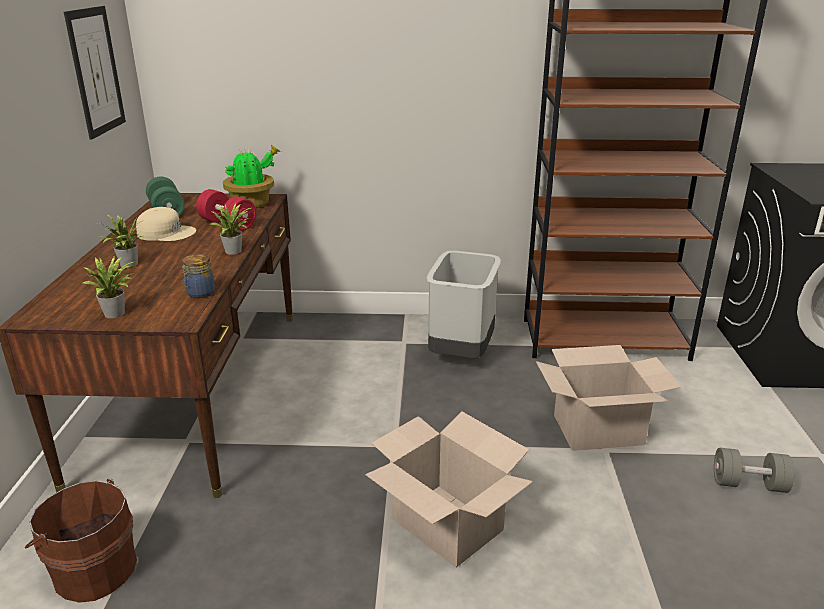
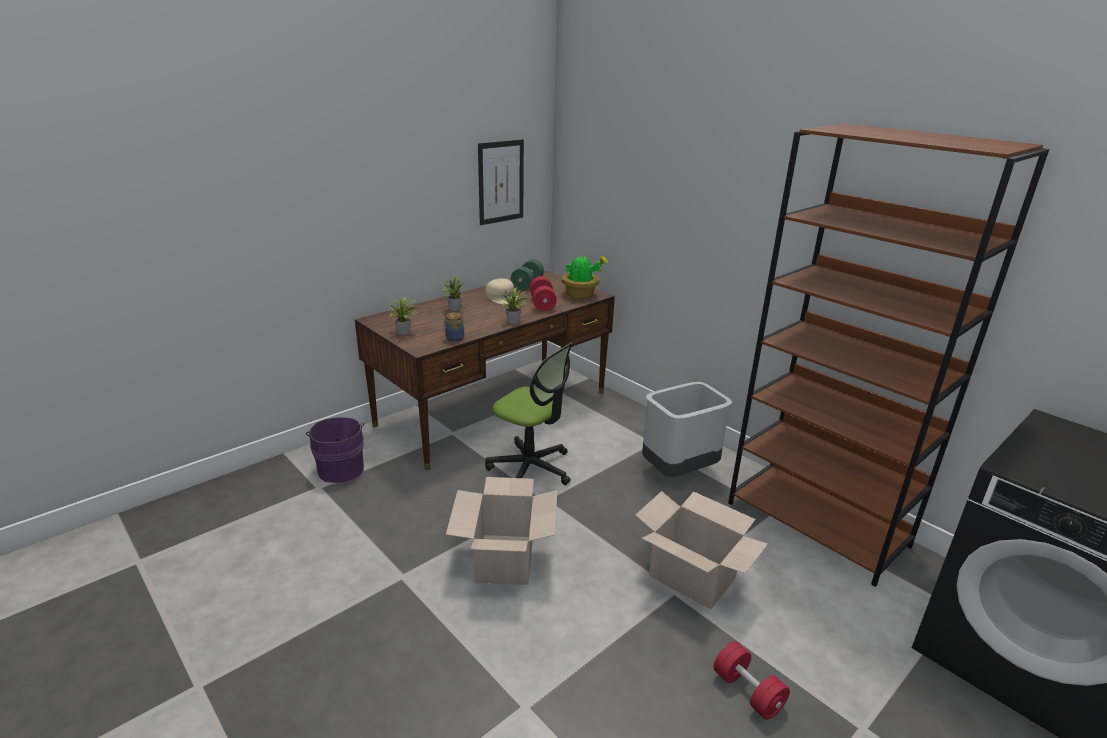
camera: 45 degrees right, 0 degrees up
brown bucket [25,479,137,603] -> purple bucket [306,417,364,483]
grey dumbbell [714,448,794,493] -> red dumbbell [713,641,790,720]
none -> office chair [485,343,573,485]

